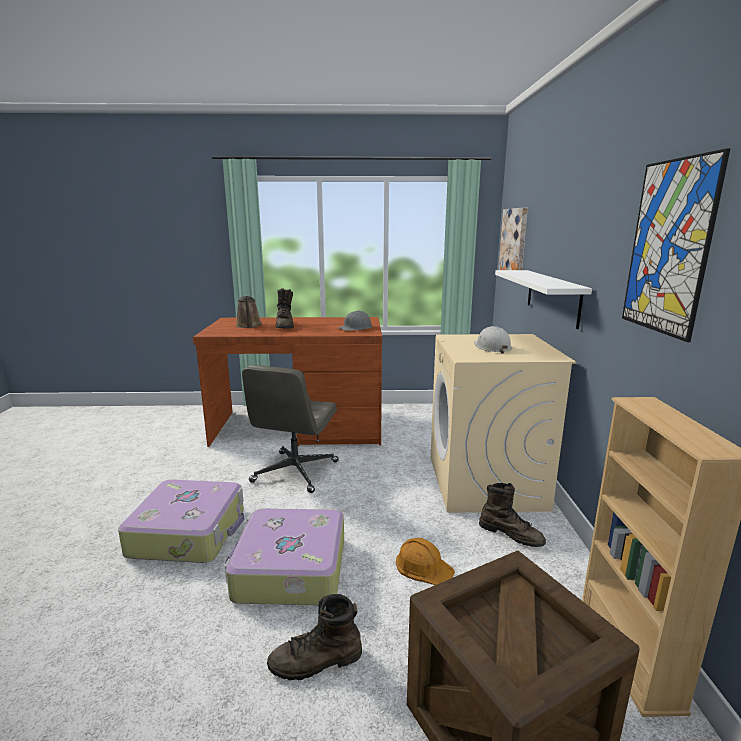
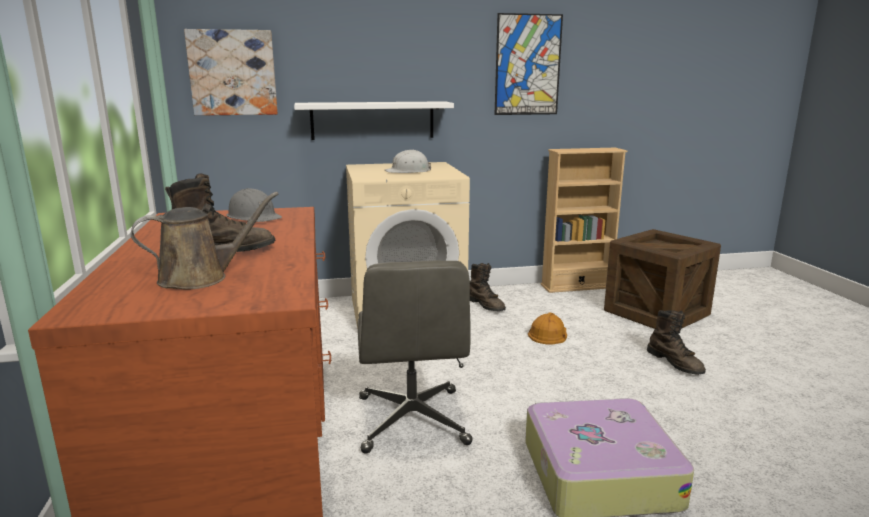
camera: 100 degrees left, 0 degrees up
suitcase [225,508,344,605] -> none
grey office chair [242,365,339,493] -> grey office chair turned 75 degrees clockwise [358,261,473,454]
brown boot [479,483,546,547] -> brown boot turned 120 degrees clockwise [470,263,506,311]

